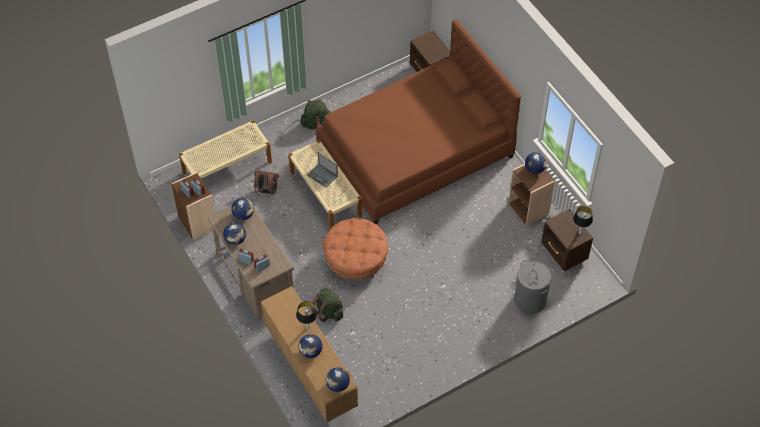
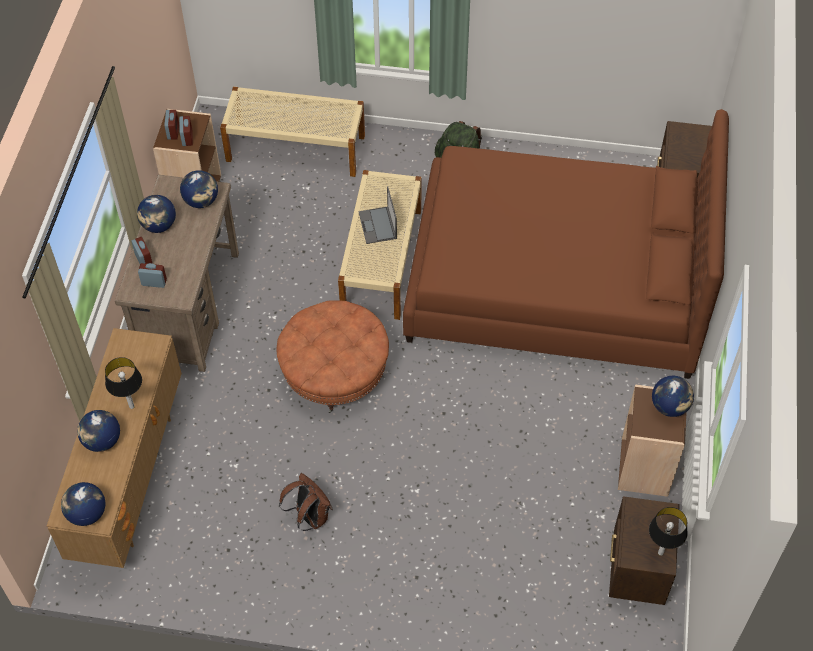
camera: 40 degrees right, 0 degrees up
brown backpack [254,170,279,195] -> brown backpack moved to [279,473,333,531]
green backpack [311,287,343,322] -> none
grey laundry basket [514,260,551,314] -> none

